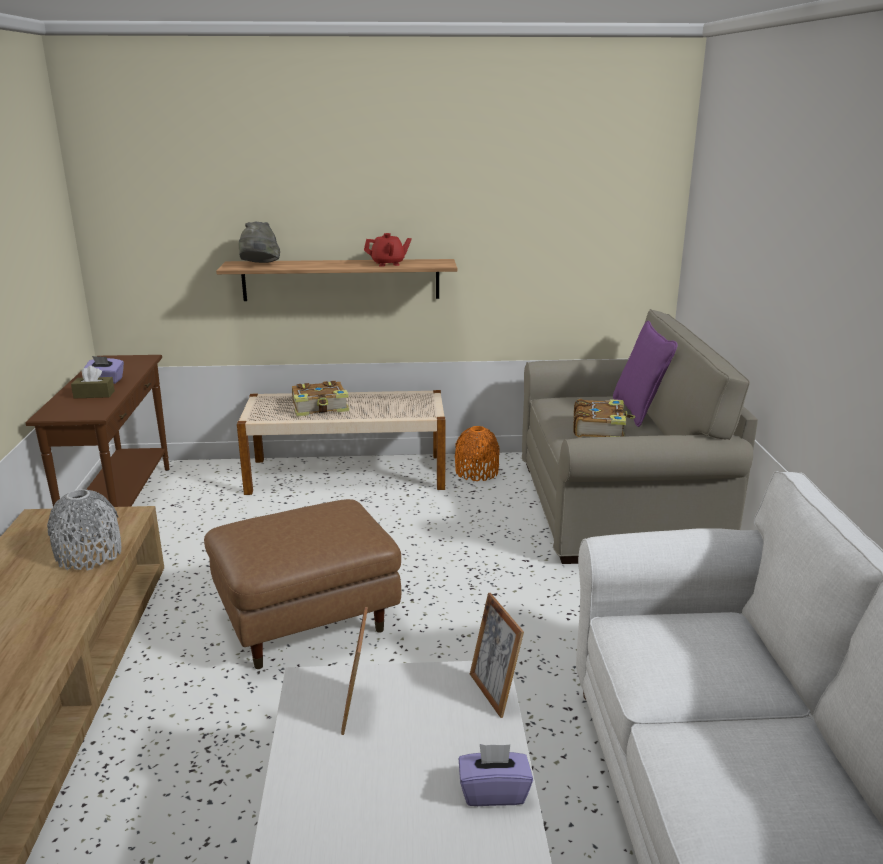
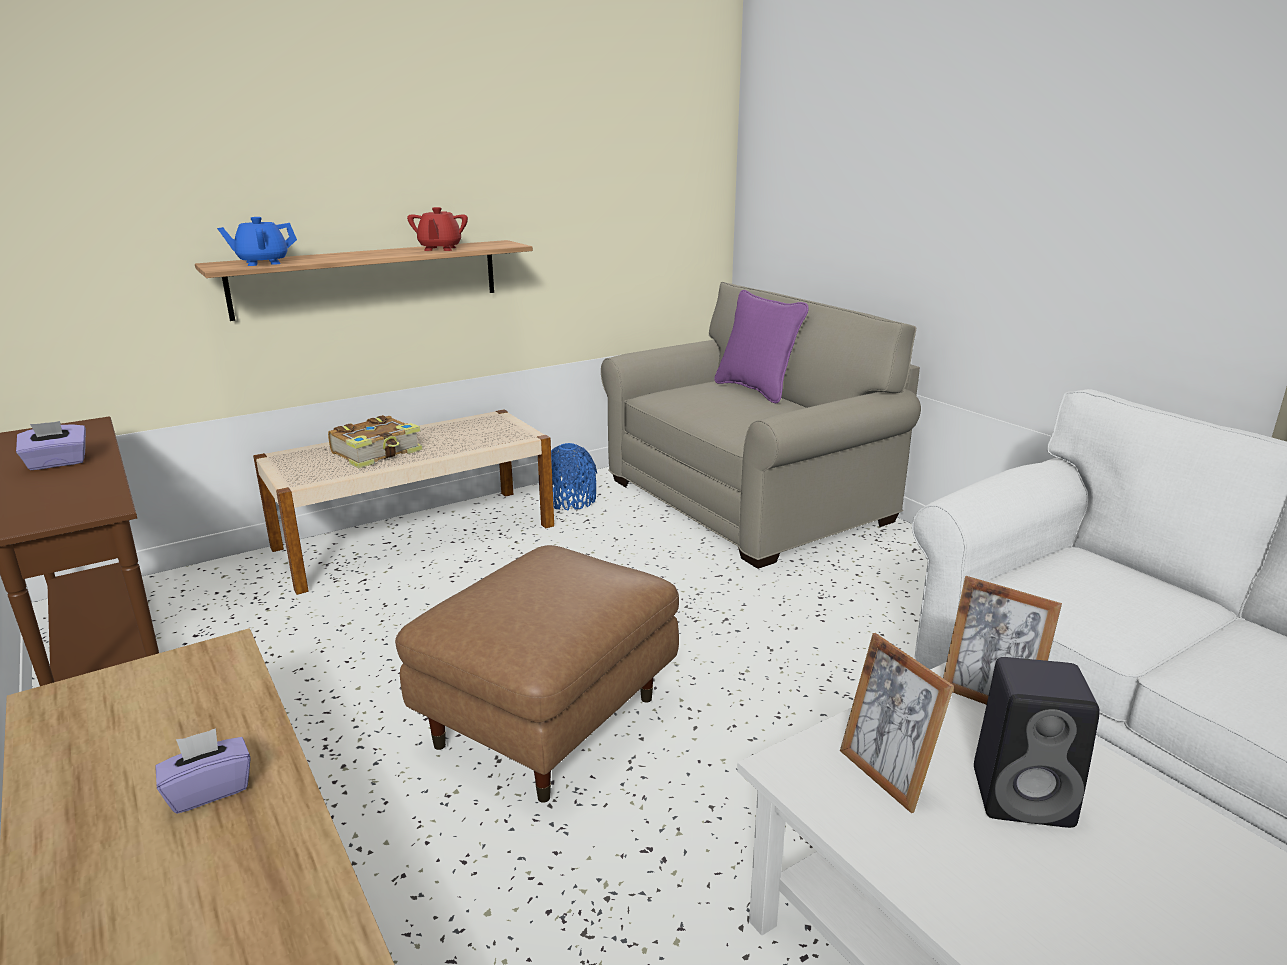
camera: 30 degrees left, 0 degrees up
grey vase [47,489,121,570] -> none
brown tissue box [71,366,115,398] -> none
grey hat [239,222,280,263] -> blue teapot [217,217,297,266]
red teapot [364,233,412,267] -> red teapot turned 135 degrees clockwise [407,207,468,251]
orange vase [455,426,500,481] -> blue vase [551,443,597,510]
purple tissue box [459,744,533,806] -> purple tissue box moved to [155,728,251,814]
book [573,399,635,437] -> none
none -> black speaker [974,657,1100,828]

